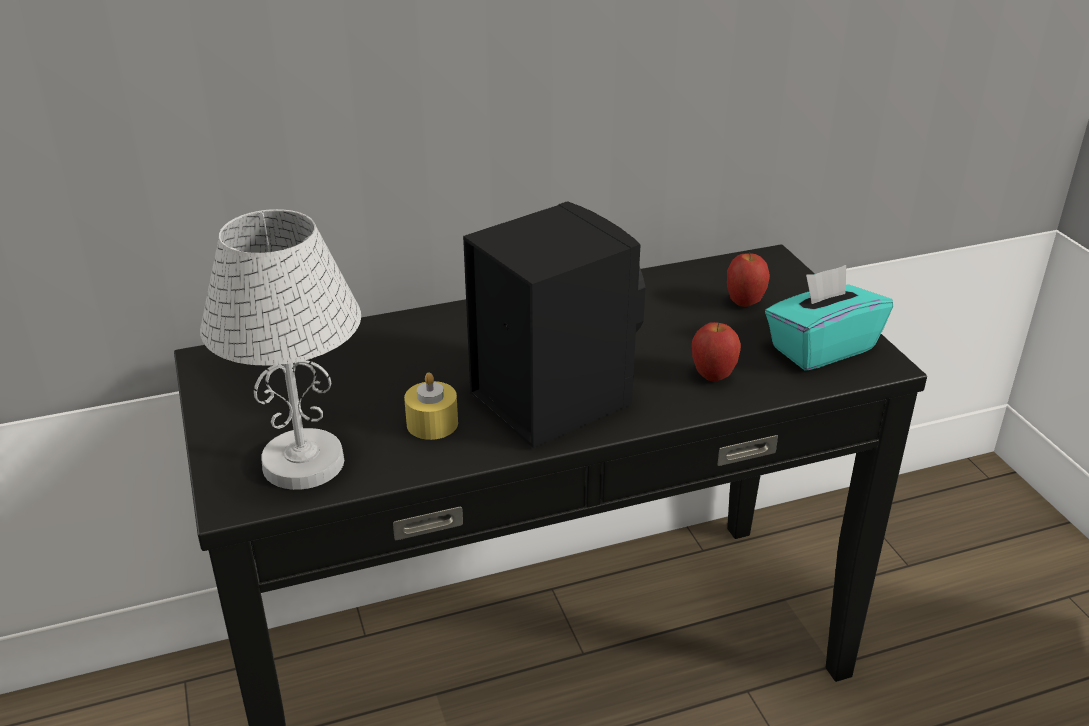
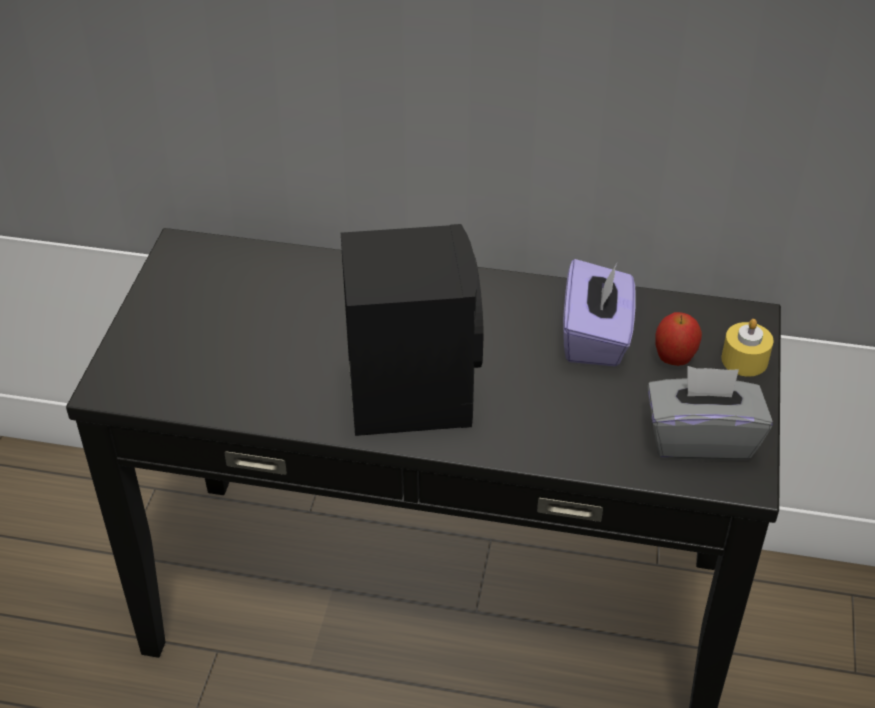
camera: 30 degrees right, 10 degrees up
white table lamp [200,209,361,490] -> none
yellow candle [404,372,458,440] -> yellow candle moved to [721,319,773,377]
apple [692,322,741,382] -> none
turquoise tissue box [765,265,893,371] -> grey tissue box [647,366,773,460]
none -> purple tissue box [563,259,636,367]

